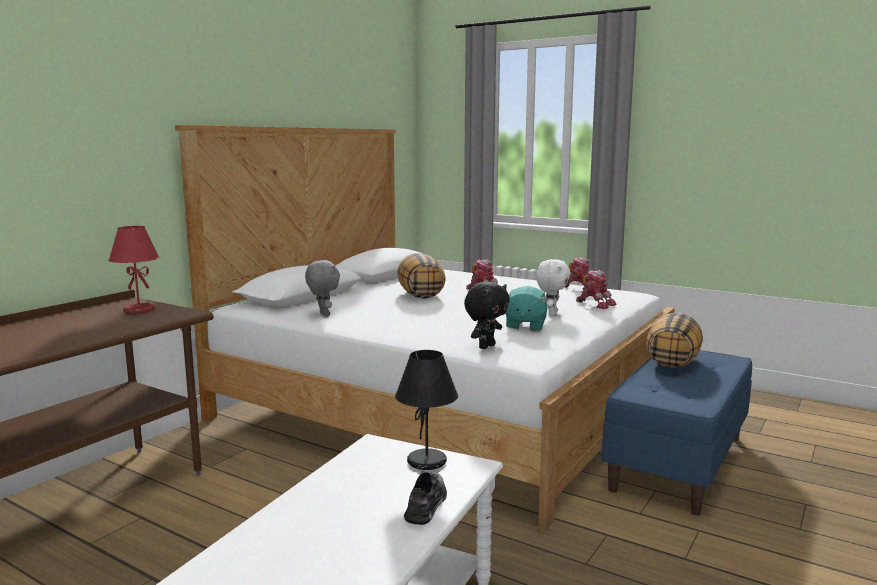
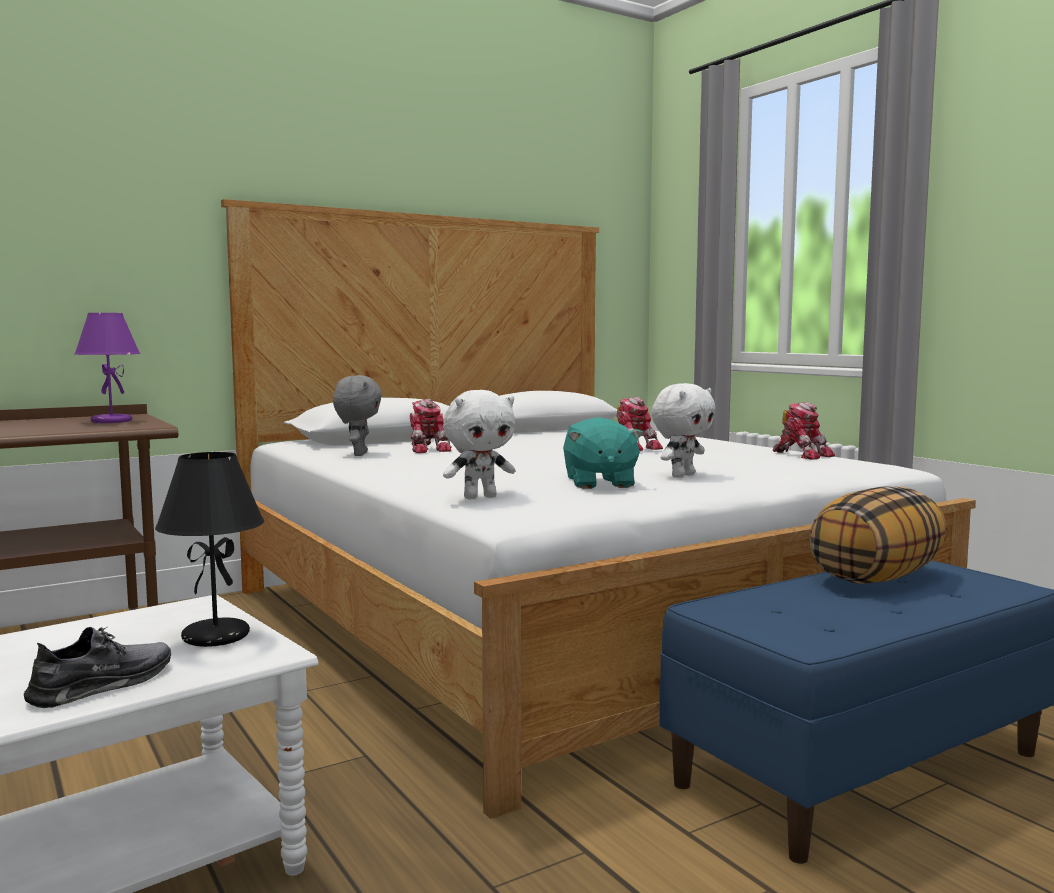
camera: 25 degrees right, 5 degrees down
red table lamp [108,226,160,314] -> purple table lamp [75,313,140,423]
pillow [397,253,446,299] -> none
black plush toy [464,282,509,349] -> white plush toy [443,390,515,499]
turquoise plush toy [505,286,548,331] -> turquoise plush toy turned 45 degrees counterclockwise [563,417,644,489]
toy robot [576,270,617,309] -> toy robot moved to [410,399,452,453]

